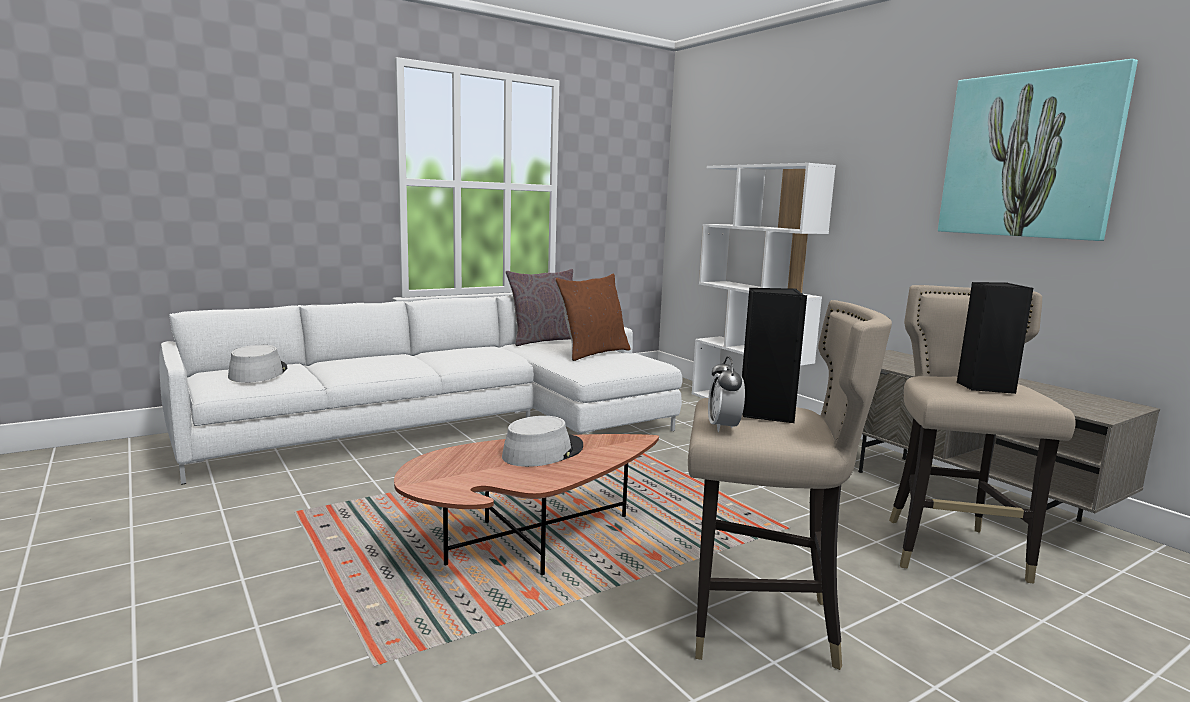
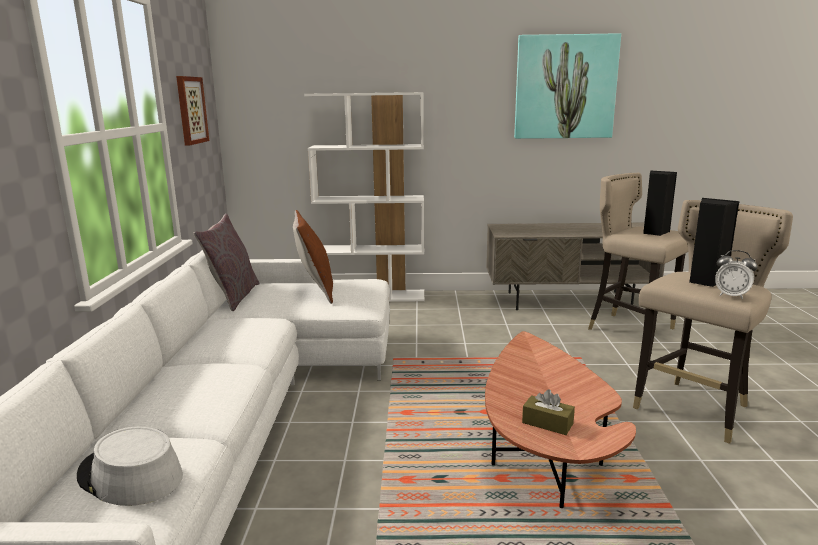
camera: 55 degrees left, 5 degrees up
grey hat [502,416,583,467] -> none
none -> picture [176,76,209,145]
none -> brown tissue box [522,389,575,435]

